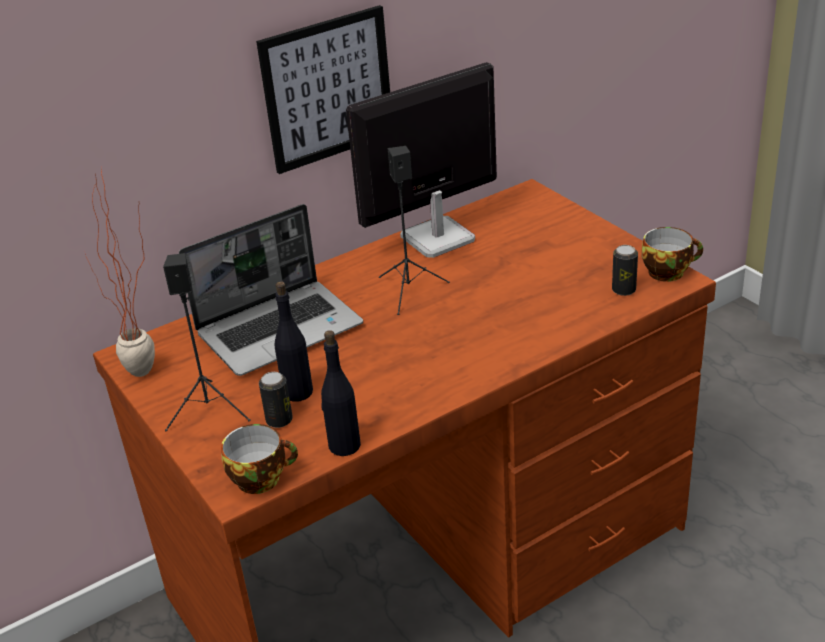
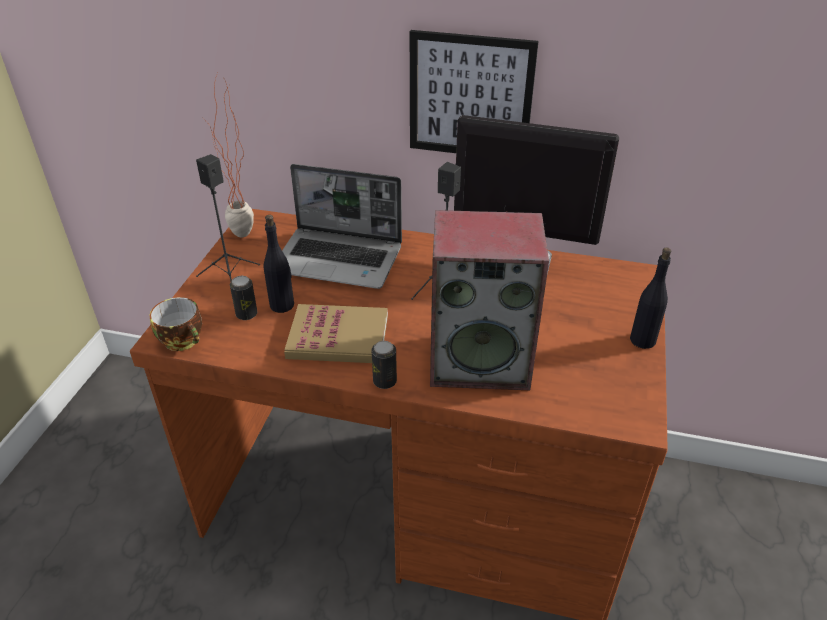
camera: 45 degrees right, 5 degrees up
black bottle [321,330,361,456] -> black bottle moved to [630,247,671,349]
can [612,245,638,296] -> can moved to [372,341,397,389]
cup [642,227,703,282] -> none
none -> book [284,304,388,363]
none -> speaker [430,210,549,390]

